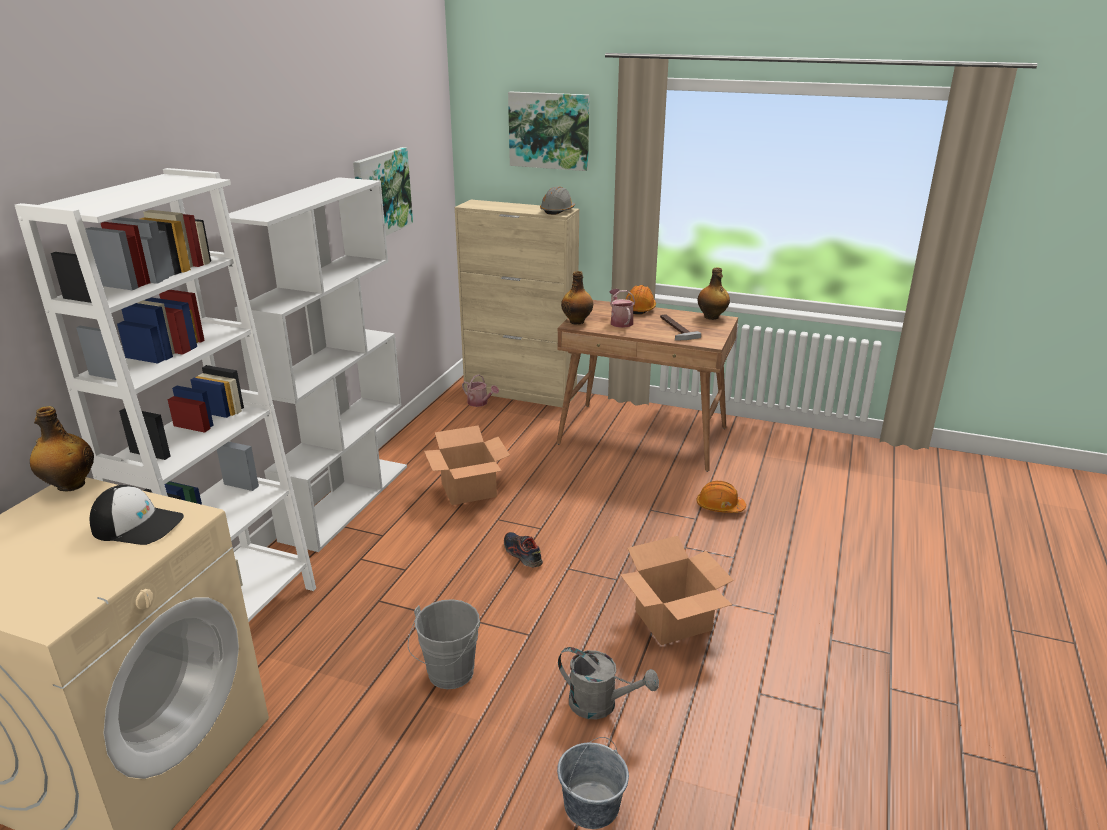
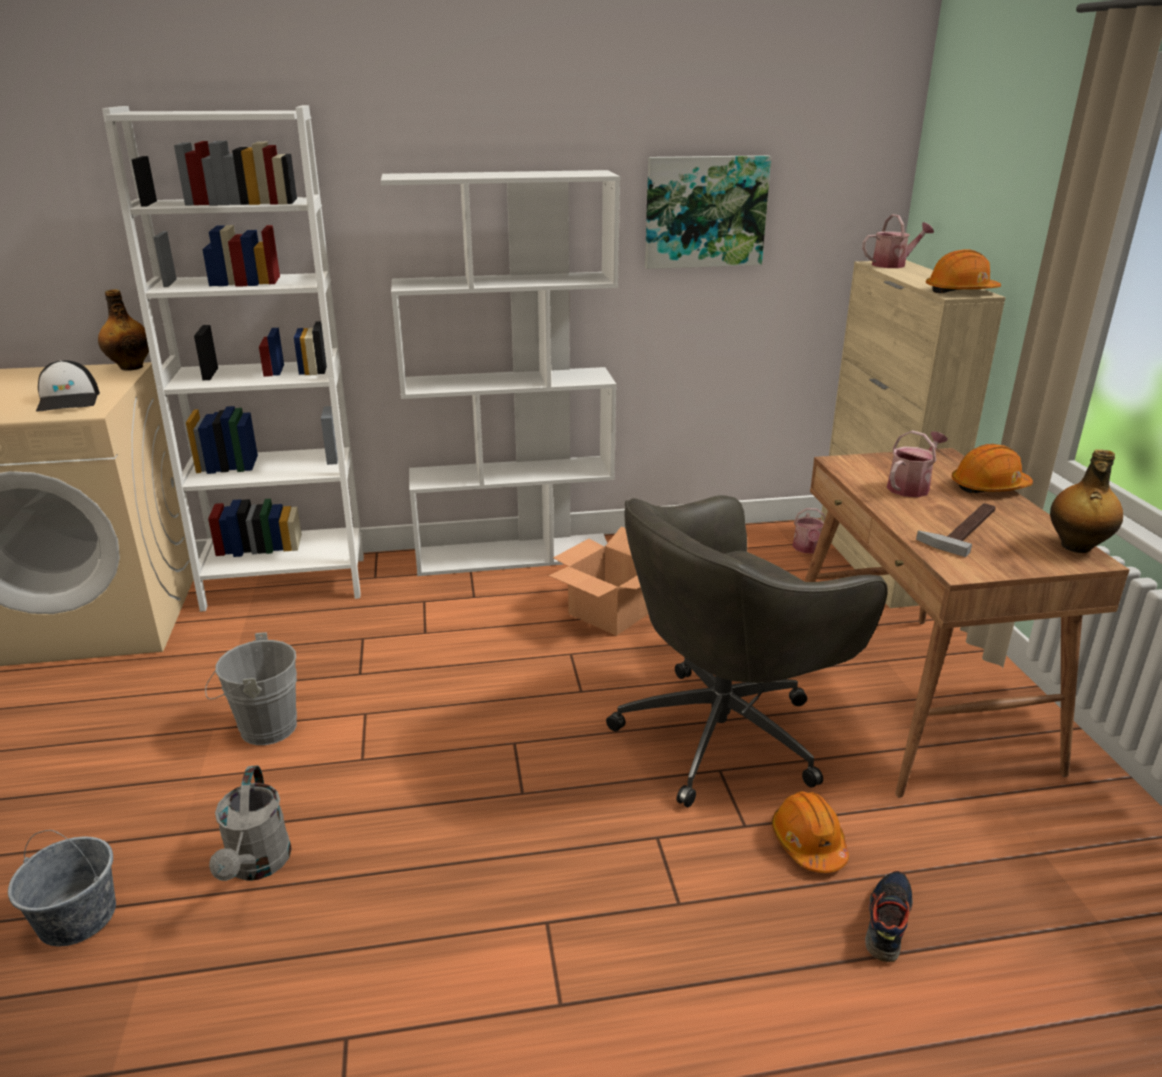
camera: 60 degrees right, 0 degrees up
shoe [504,532,543,567] -> shoe moved to [865,871,913,962]
picture [508,91,589,171] -> none
grey hard hat [540,186,575,215] -> orange hard hat [926,249,1001,293]
bottle [561,271,593,325] -> none
cardboard box [620,536,734,645] -> none
none -> grey office chair [606,495,887,807]
none -> watering can [862,214,934,268]

